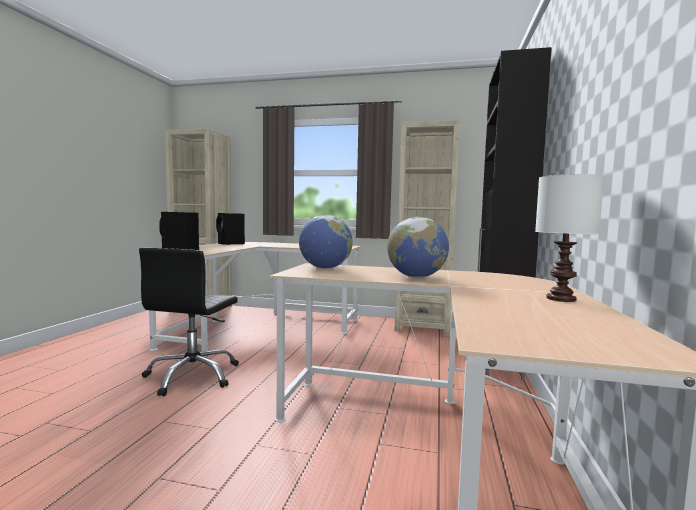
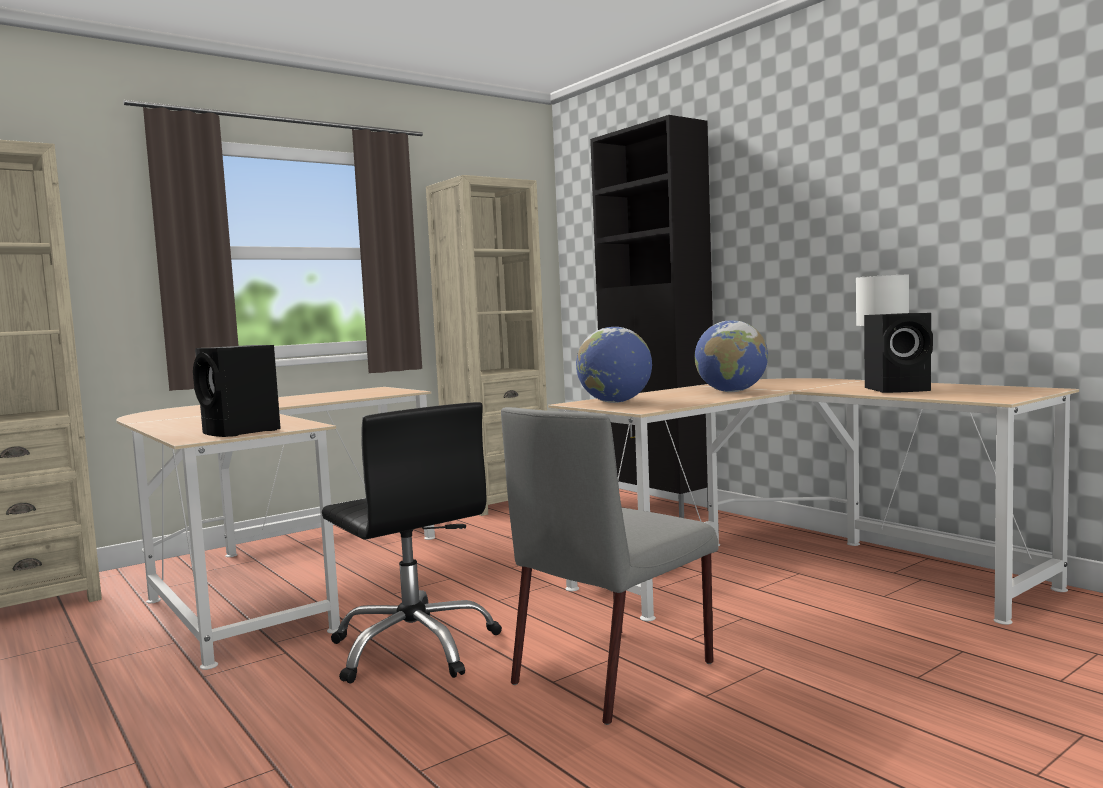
camera: 50 degrees left, 0 degrees up
black speaker [216,213,245,245] -> black speaker moved to [864,313,933,393]
none -> grey chair [501,407,719,725]

